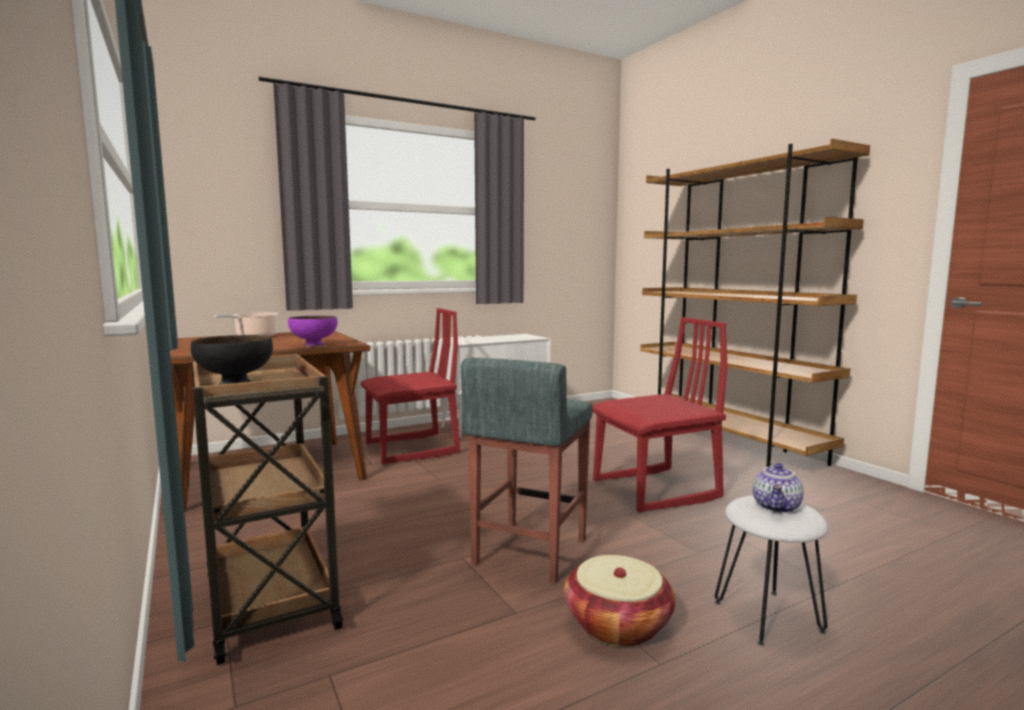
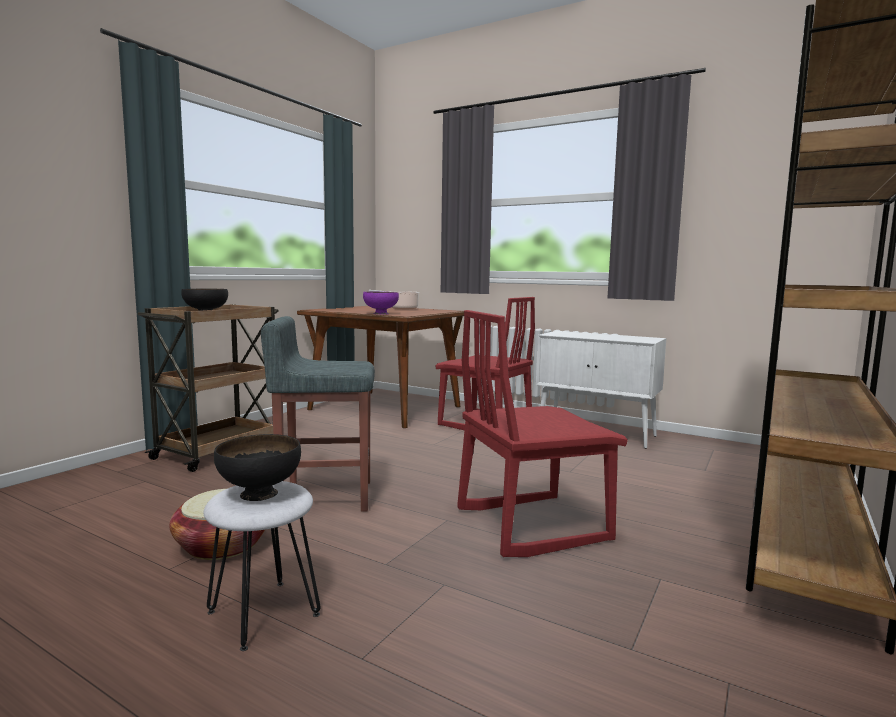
camera: 60 degrees right, 0 degrees up
red chair [592,317,727,513] -> red chair turned 120 degrees clockwise [457,310,628,557]
teapot [753,463,803,513] -> black bowl [214,434,301,501]

